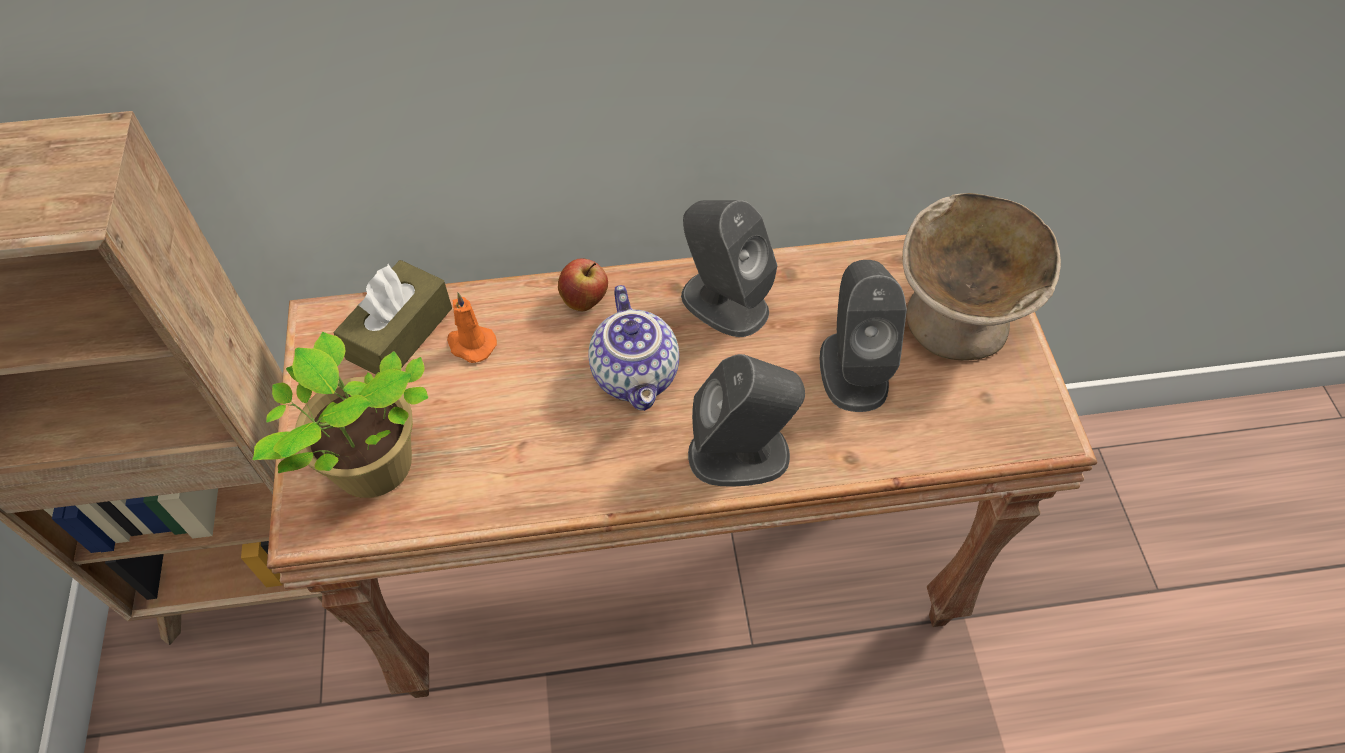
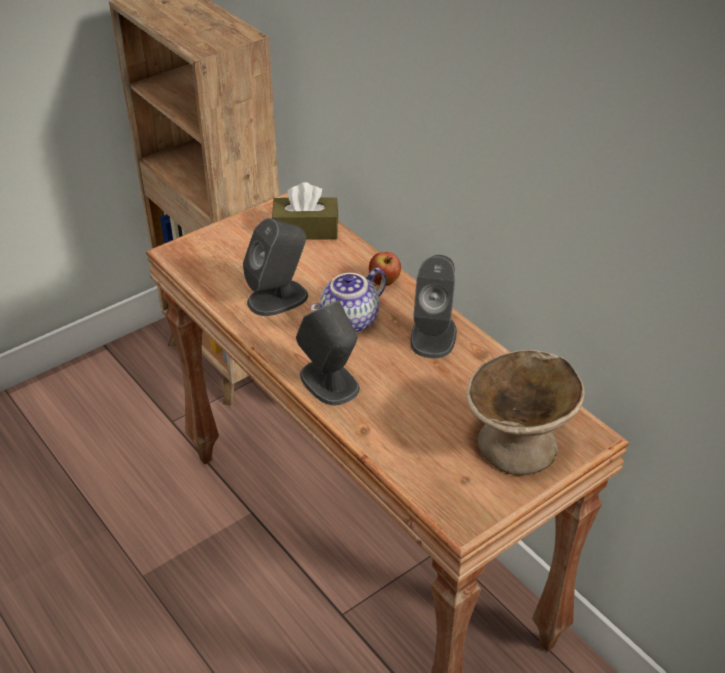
camera: 60 degrees right, 15 degrees down
potted plant [252,332,428,498] -> none
orange candle [447,293,497,363] -> none
grey speaker [820,260,907,412] -> grey speaker moved to [243,218,308,316]

